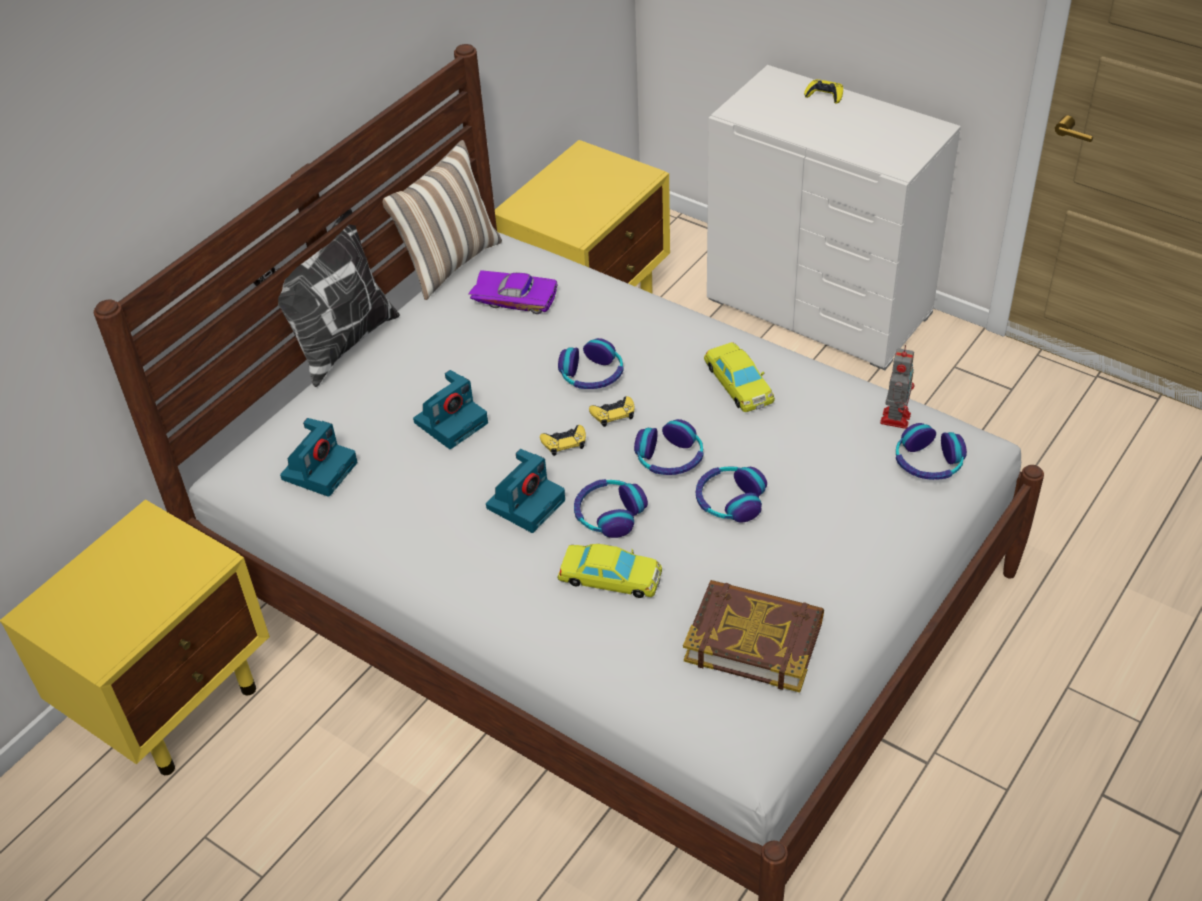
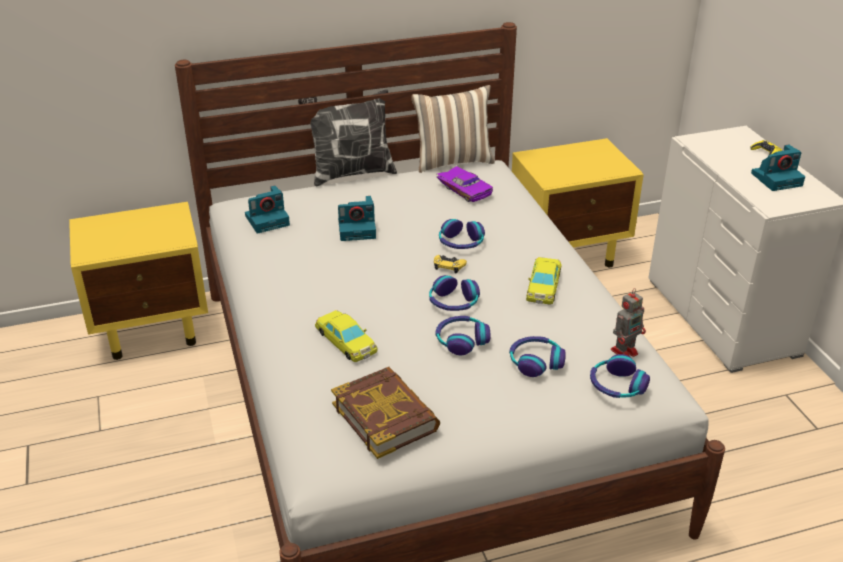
camera: 35 degrees right, 10 degrees down
camera [486,449,565,533] -> camera moved to [751,145,805,191]
yellow game controller [540,425,586,456] -> none
headphones [574,479,648,538] -> headphones moved to [509,336,566,377]

